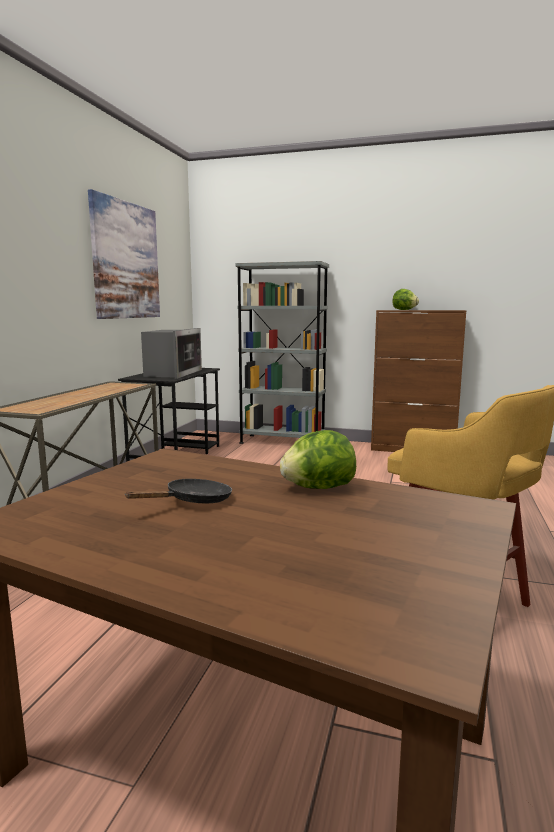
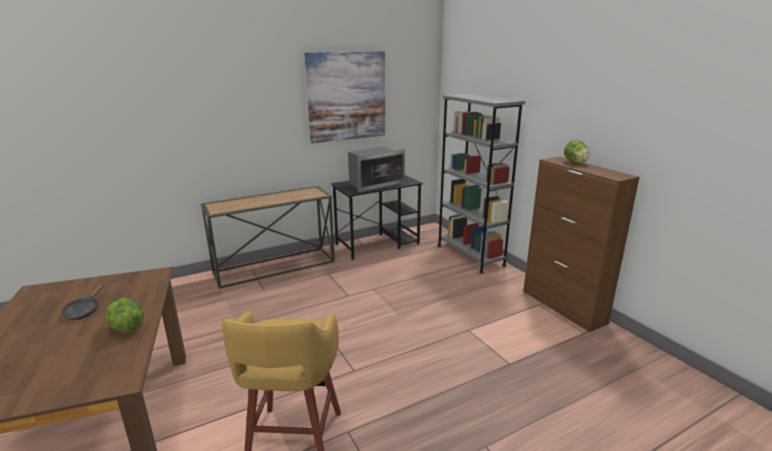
camera: 45 degrees right, 10 degrees up
black frying pan [124,479,232,503] -> black frying pan turned 90 degrees clockwise [61,282,105,320]

